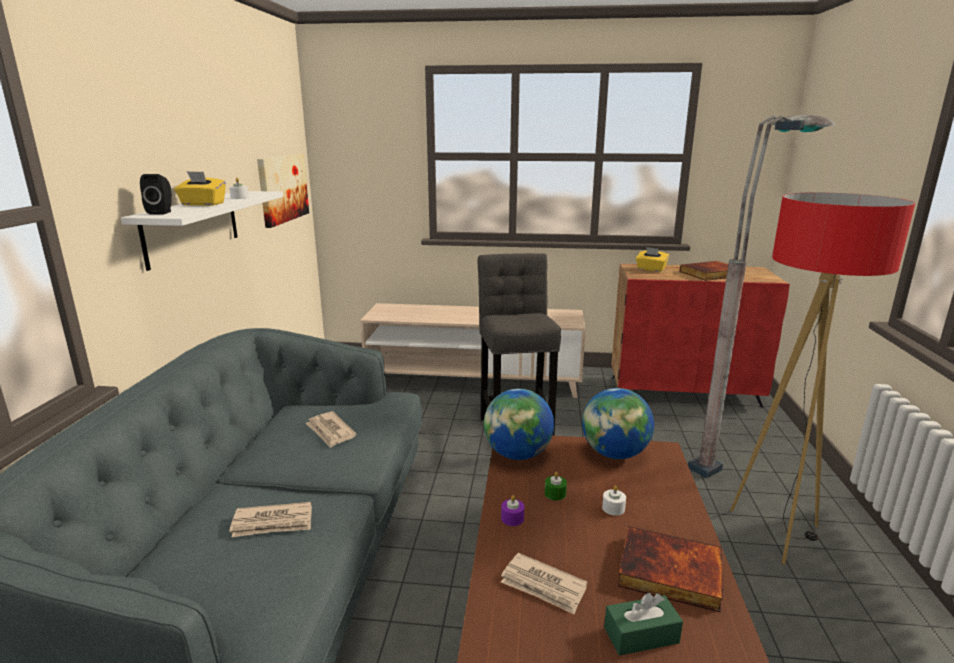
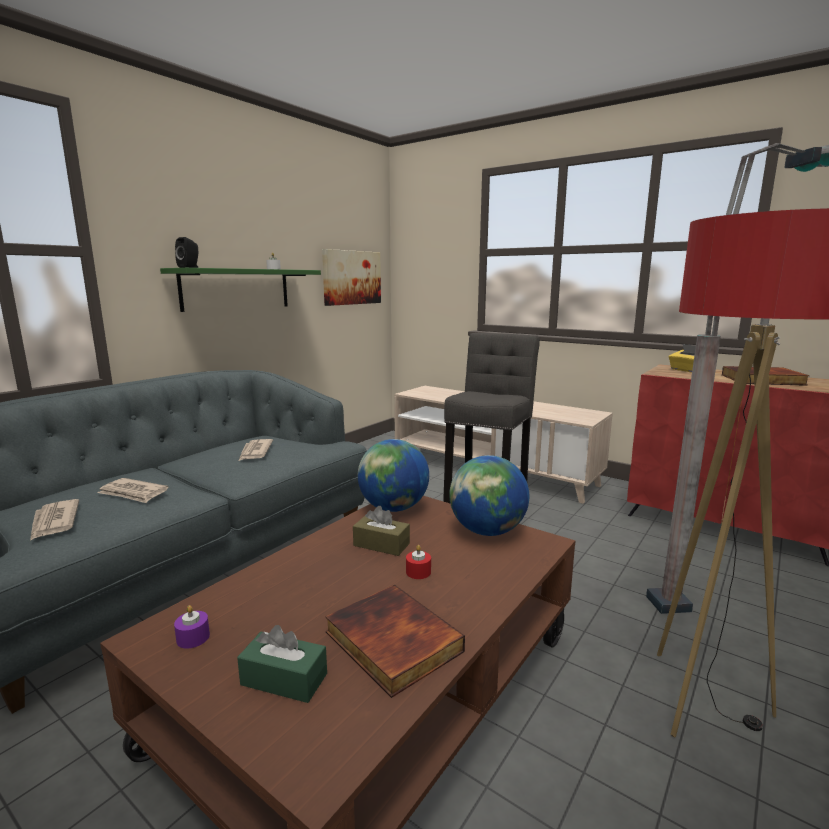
camera: 30 degrees right, 5 degrees down
white shelf [121,191,283,271] -> green shelf [160,268,321,312]
yellow tissue box [174,171,226,206] -> none
purple candle [501,495,524,526] -> purple candle moved to [174,605,210,649]
newspaper [501,553,587,615] -> newspaper moved to [30,499,79,541]
green candle [545,472,567,501] -> brown tissue box [353,506,410,556]
white candle [602,485,626,516] -> red candle [406,545,431,579]

